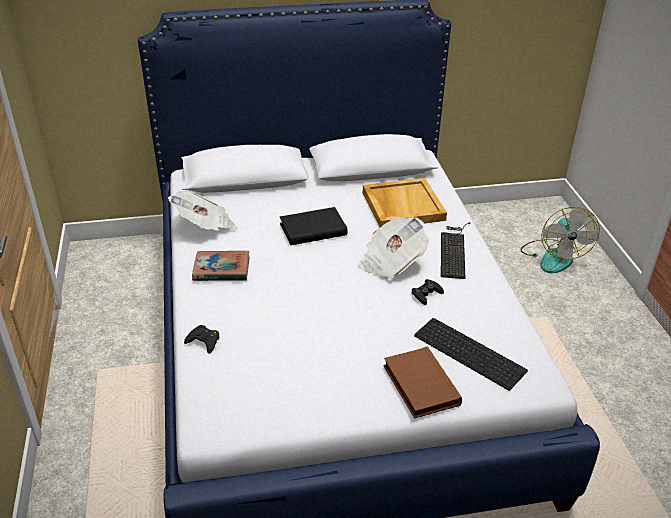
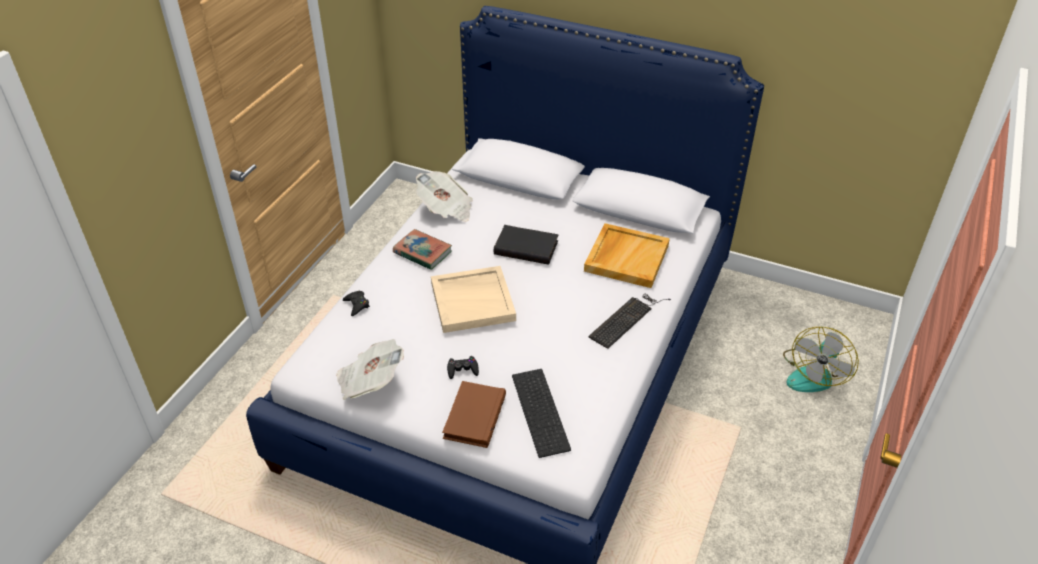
camera: 35 degrees right, 5 degrees up
newspaper [358,217,429,279] -> newspaper moved to [336,339,404,400]
black game controller [411,279,444,305] -> black game controller moved to [447,356,479,379]
none -> beige tray [431,266,516,333]

